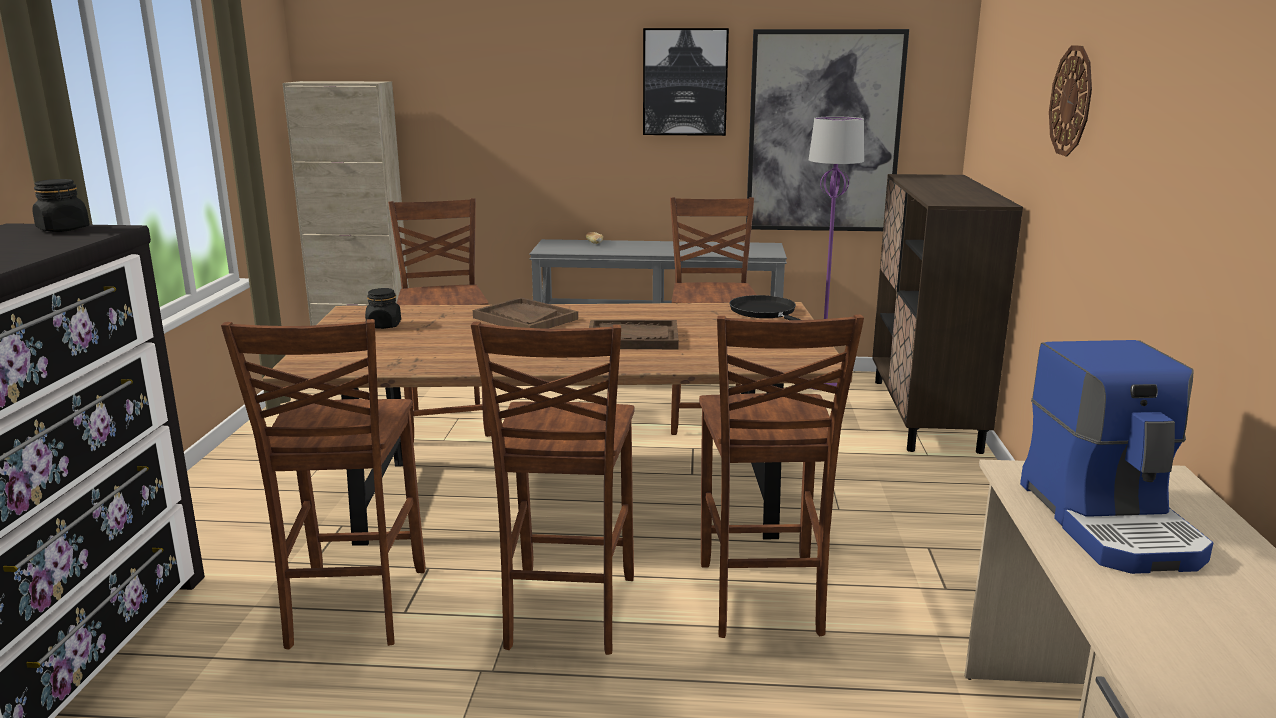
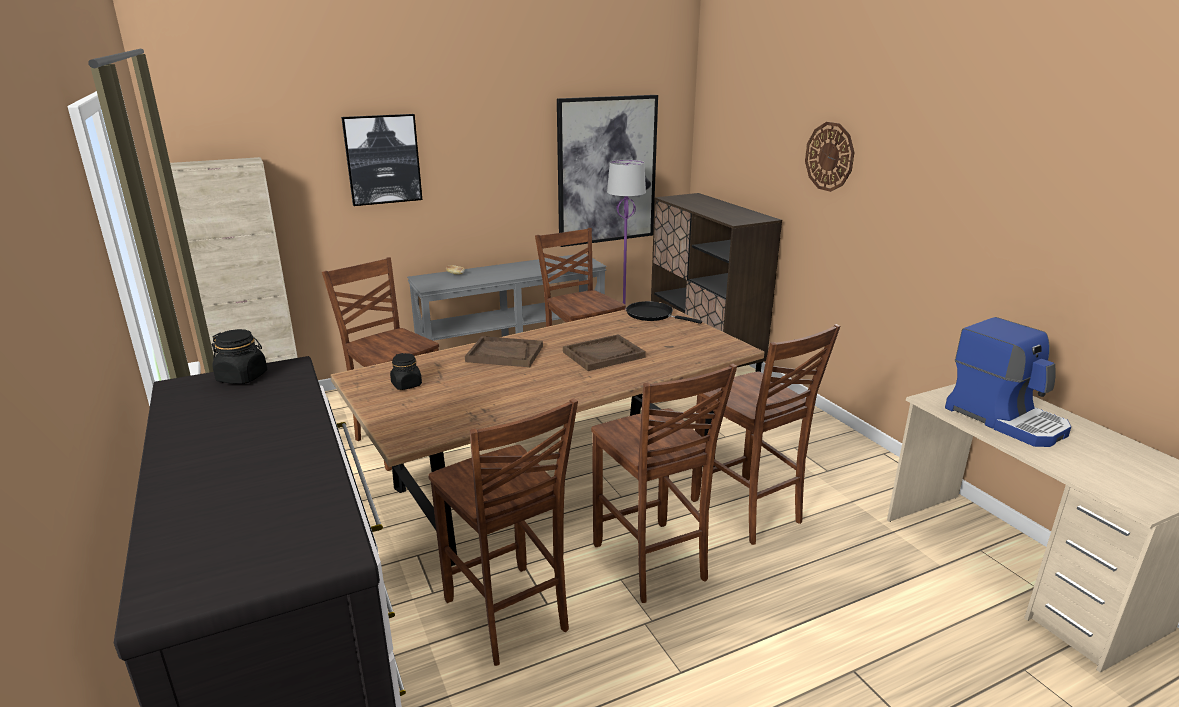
camera: 30 degrees left, 5 degrees up
picture [643,28,729,136] -> picture moved to [341,114,422,206]

